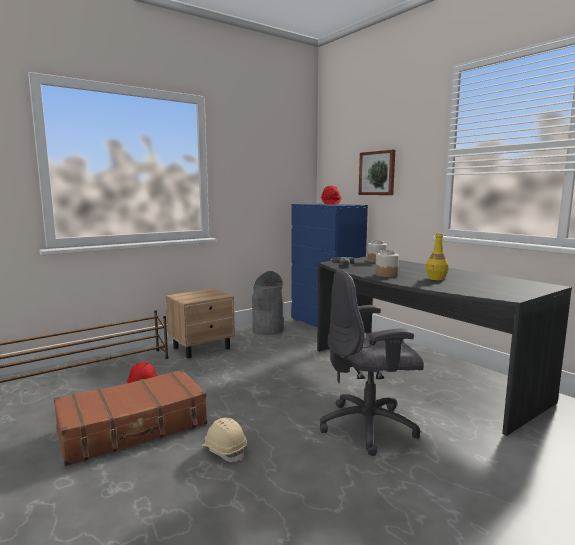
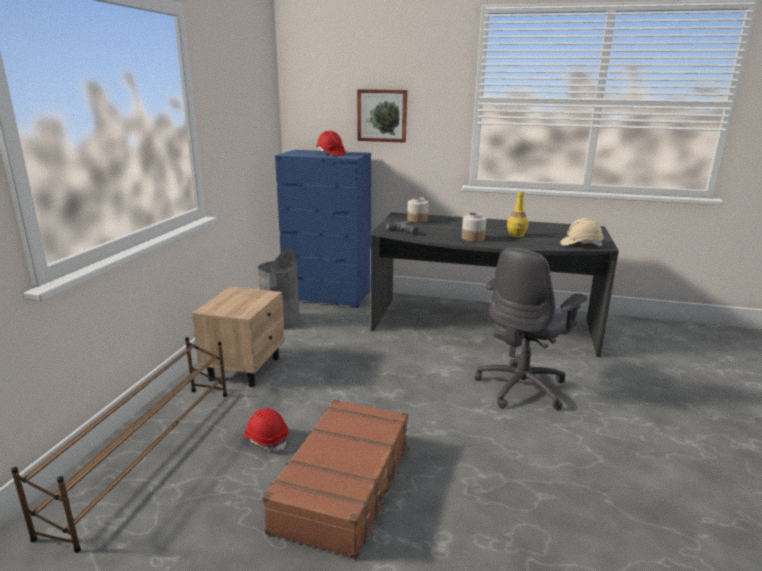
camera: 40 degrees left, 10 degrees up
beige hard hat [202,418,247,462] -> beige hard hat moved to [560,218,604,246]

